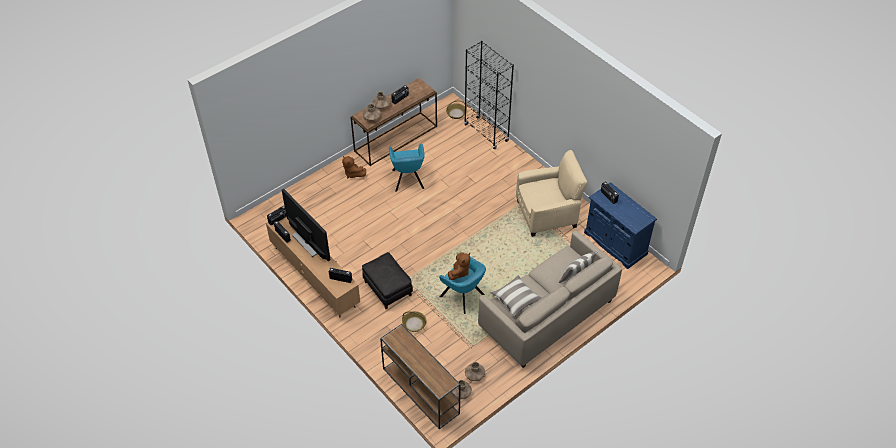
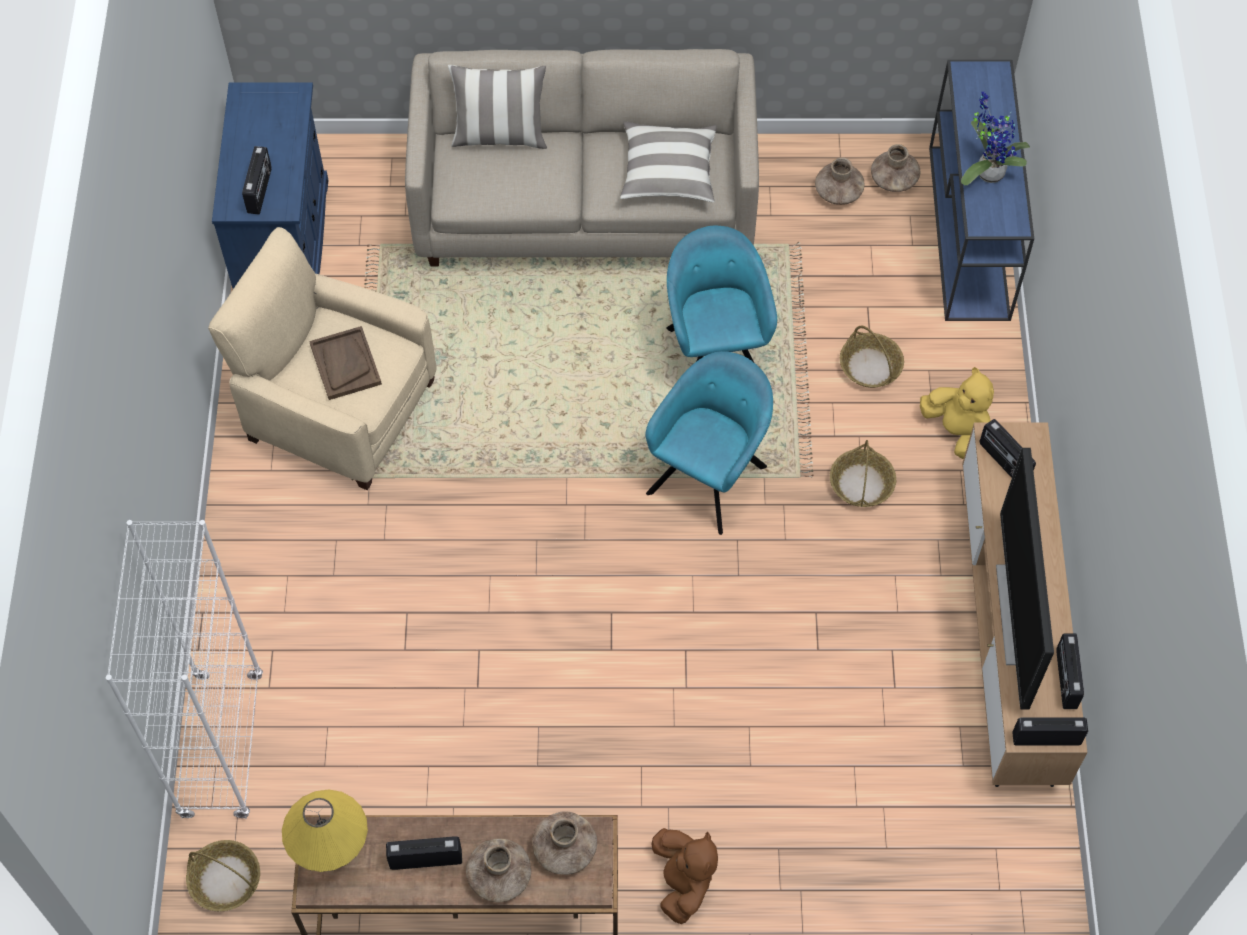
camera: 140 degrees left, 10 degrees up
black ottoman [362,252,413,309] -> basket [830,440,896,507]
brown console table [380,324,460,429] -> blue console table [929,60,1034,321]
turquoise armchair [389,144,425,192] -> turquoise armchair moved to [645,351,773,535]
brown plush toy [448,252,470,280] -> none
black bookcase [464,41,514,149] -> white bookcase [106,520,263,819]
none -> yellow table lamp [282,789,368,872]
none -> brown tray [309,326,382,400]
none -> yellow plush toy [920,367,994,459]
none -> potted plant [961,92,1030,185]

